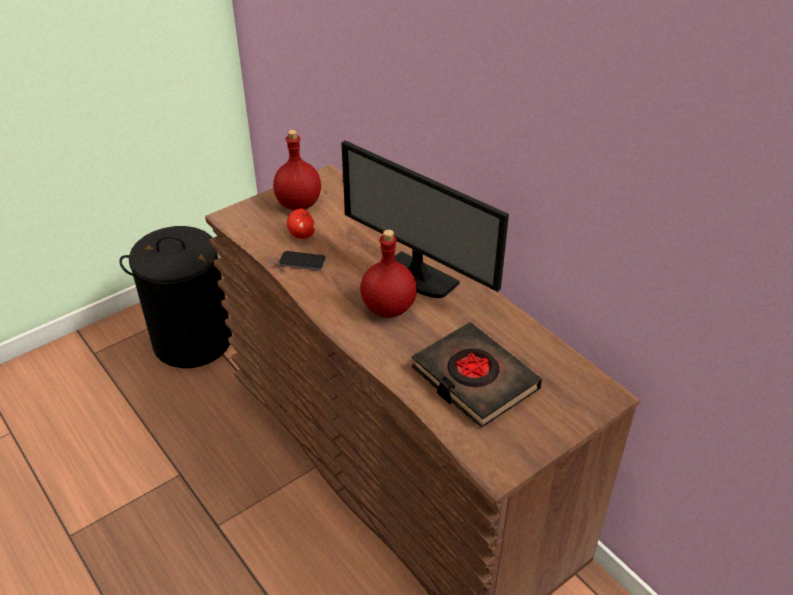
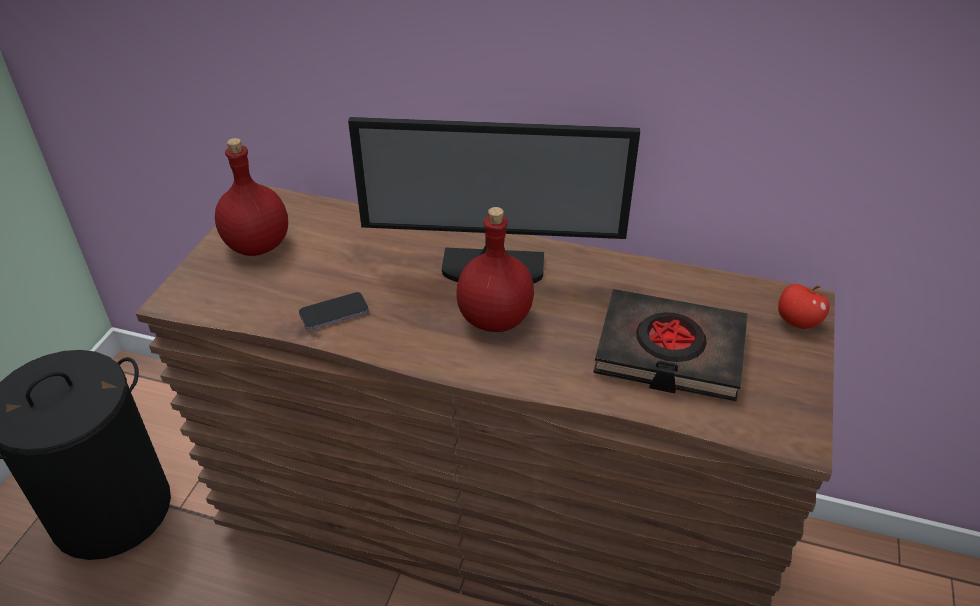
camera: 35 degrees left, 0 degrees up
apple [287,209,315,239] -> apple moved to [778,284,830,329]

